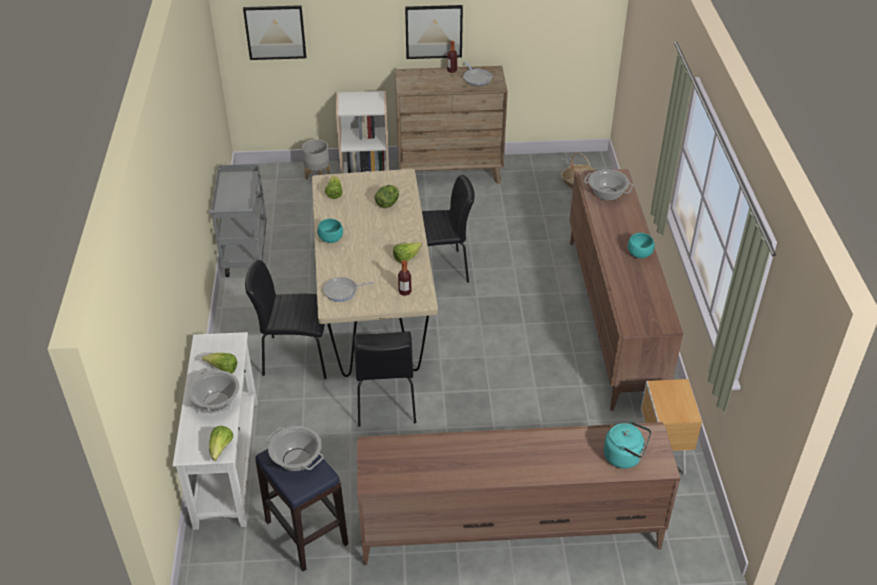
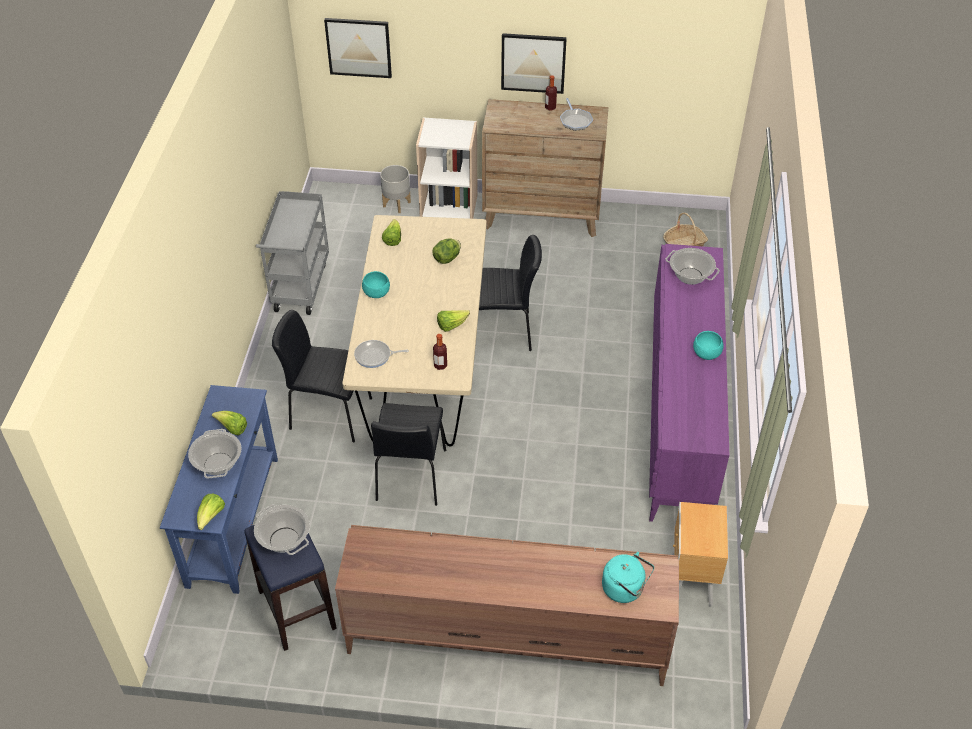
camera: 10 degrees right, 5 degrees up
white console table [173,332,258,530] -> blue console table [160,385,278,594]
brown cabinet [569,169,683,411] -> purple cabinet [649,244,729,522]

